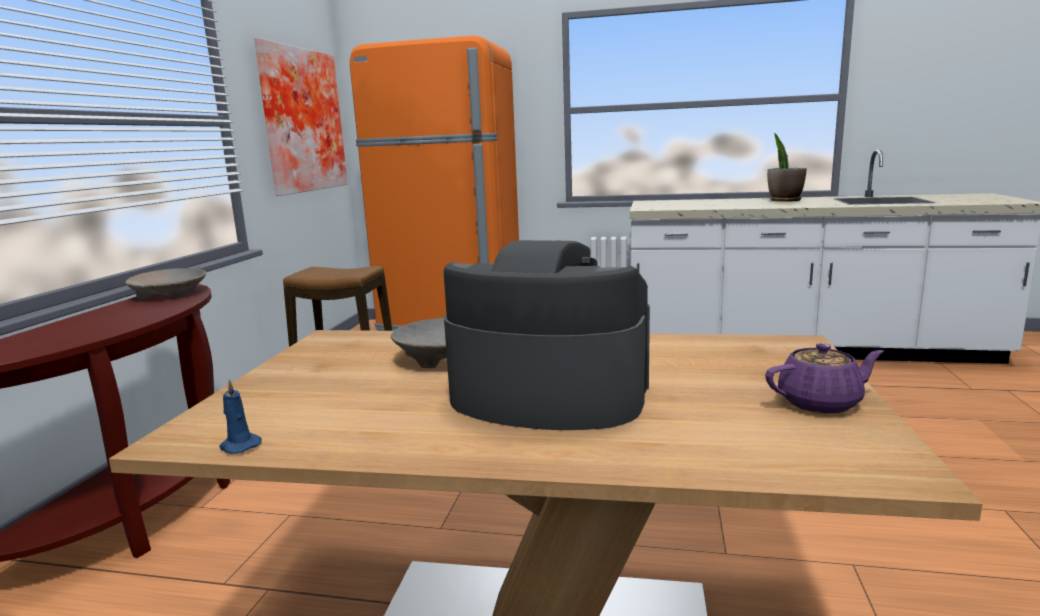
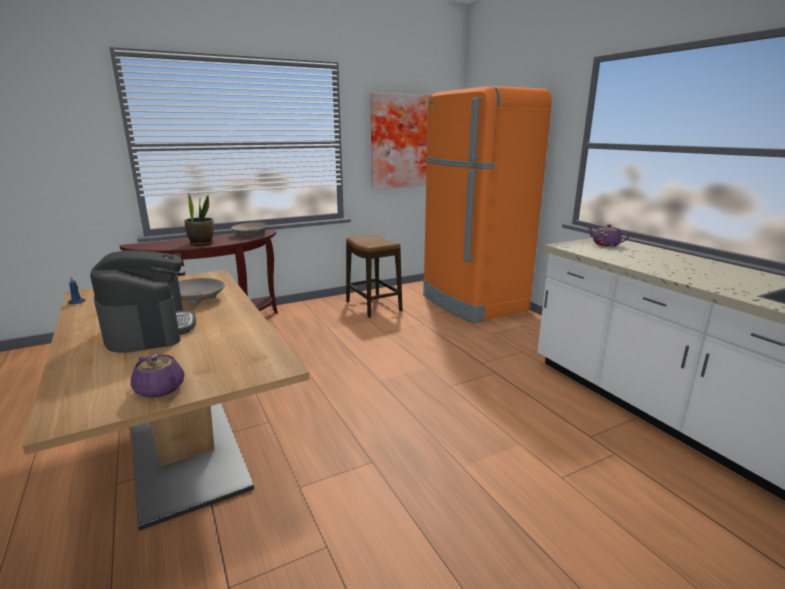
camera: 50 degrees right, 5 degrees up
potted plant [767,133,807,202] -> potted plant moved to [184,192,214,246]
none -> purple teapot [587,224,629,247]

